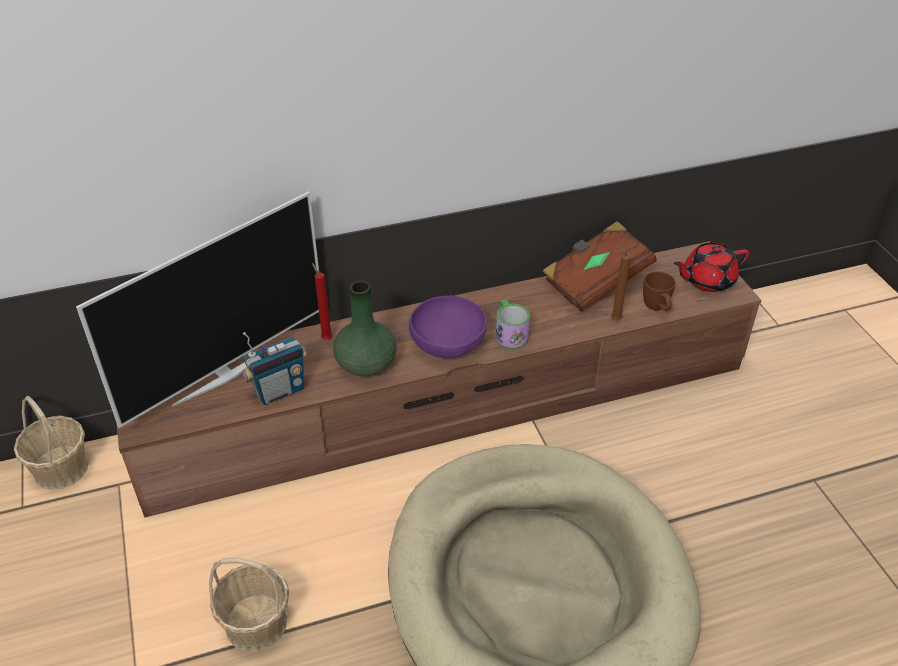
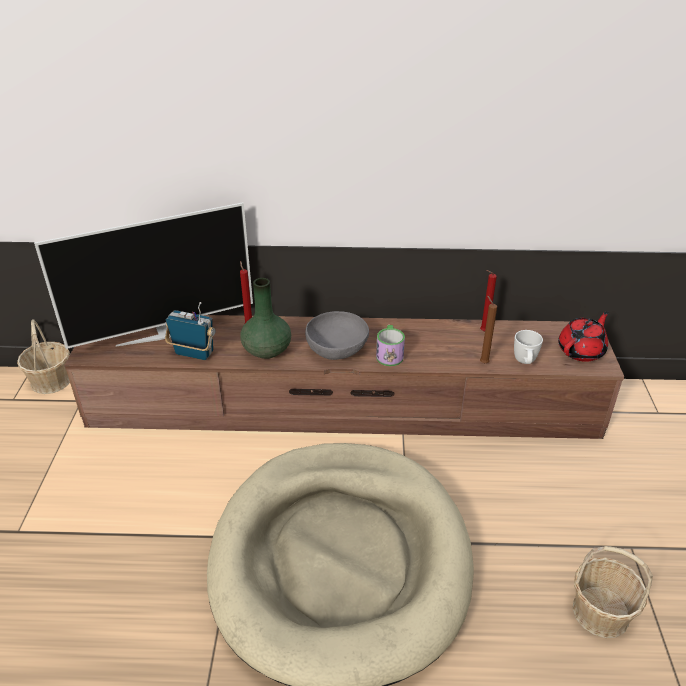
camera: 20 degrees right, 5 degrees down
basket [209,558,289,652] -> basket moved to [573,546,653,638]
radio [242,332,307,405] -> radio turned 150 degrees counterclockwise [165,302,216,360]
purple bowl [409,296,487,358] -> grey bowl [305,311,369,360]
brown book [543,221,657,312] -> red candle [480,270,497,332]
brown mug [643,271,676,311] -> white mug [514,330,543,364]
red teapot [673,243,749,292] -> red teapot turned 135 degrees clockwise [558,311,609,362]

